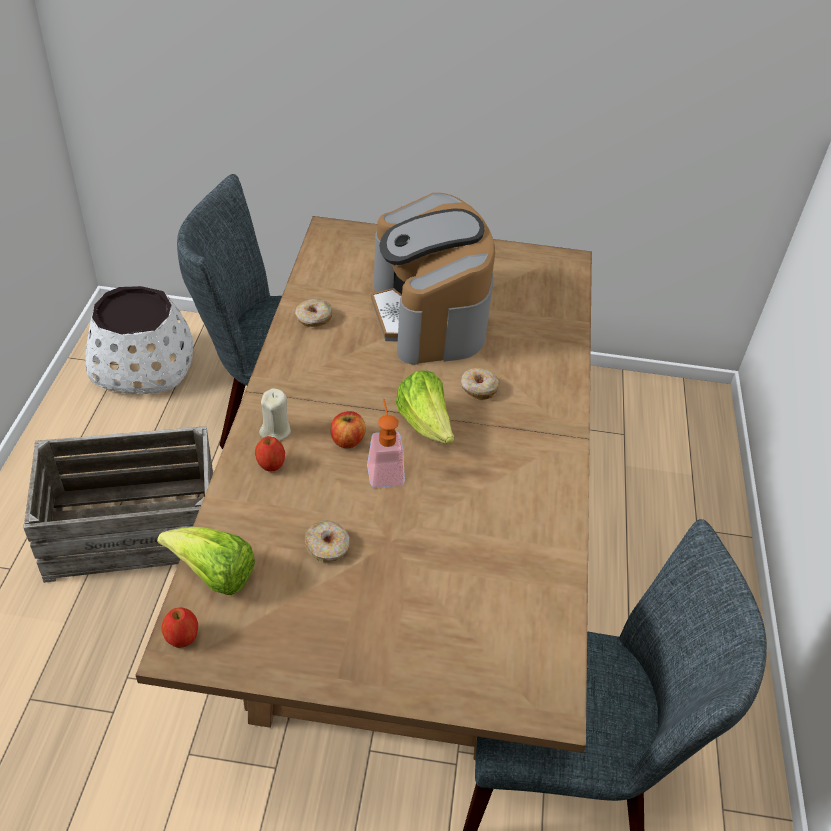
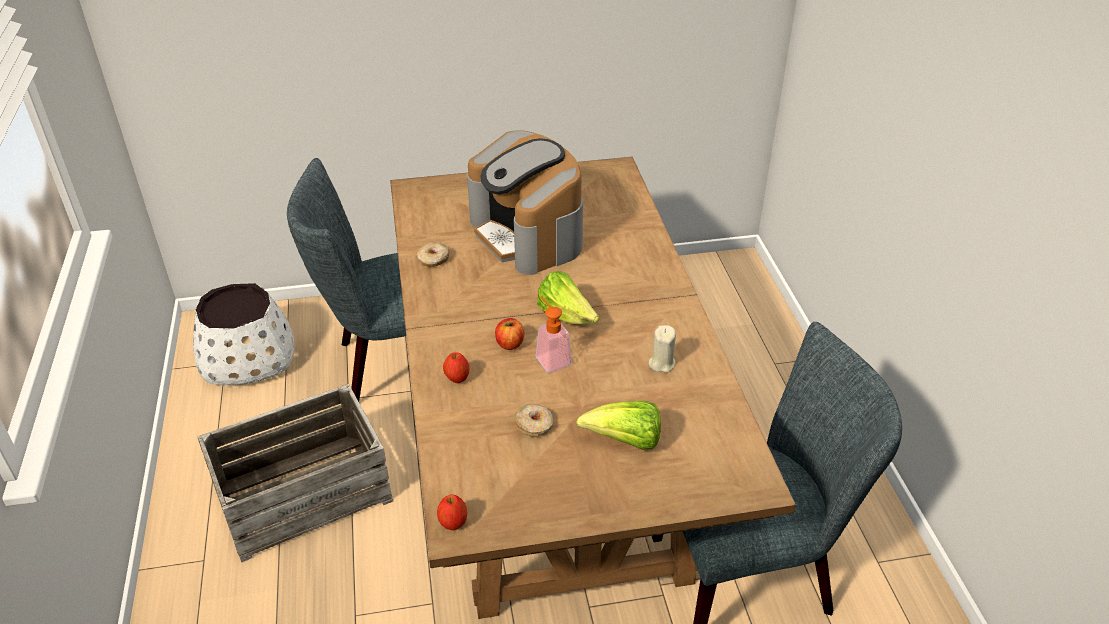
camera: 15 degrees left, 5 degrees down
lettuce [157,527,255,595] -> lettuce moved to [576,401,661,450]
beige candle [259,388,291,441] -> beige candle moved to [649,325,676,373]
donut [461,368,501,400] -> none

